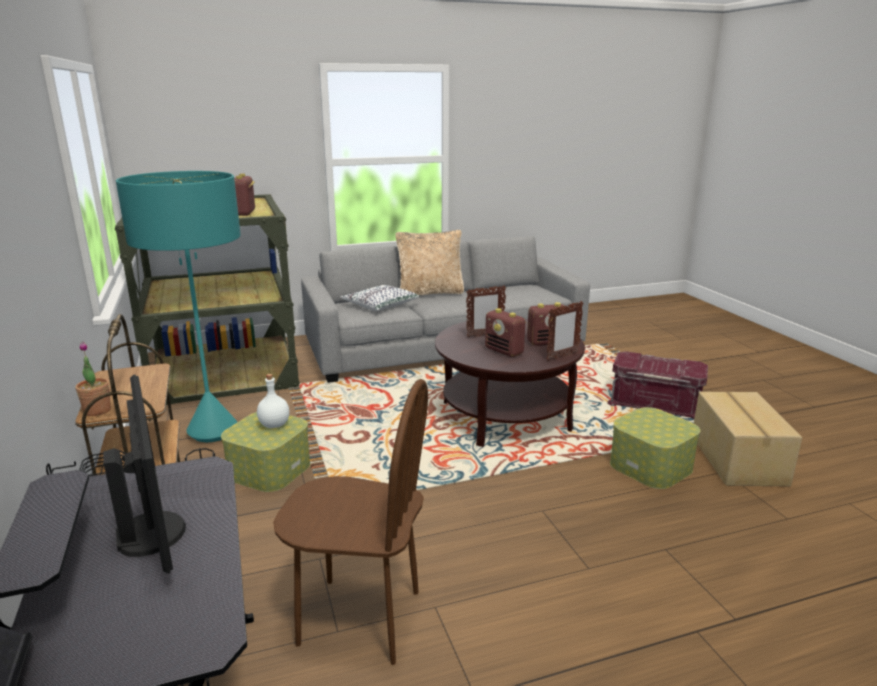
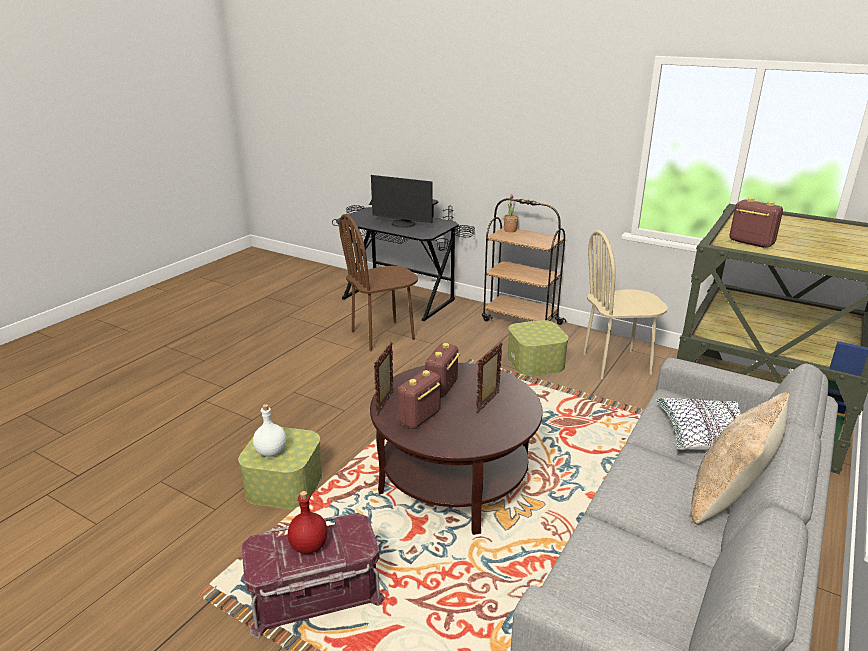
camera: 140 degrees right, 5 degrees up
turquoise floor lamp [116,171,241,442] -> beige chair [583,230,668,379]
white bottle [257,374,290,428] -> white bottle moved to [253,404,287,457]
radio [485,308,526,357] -> radio turned 75 degrees counterclockwise [425,343,460,398]
cardboard box [694,392,802,486] -> none
none -> red bottle [288,491,328,554]

